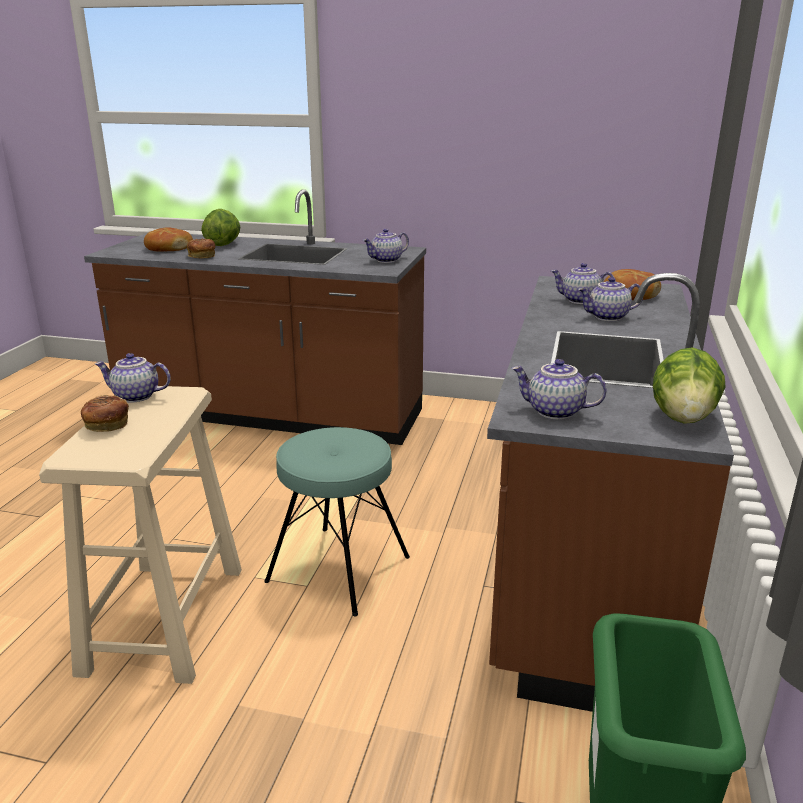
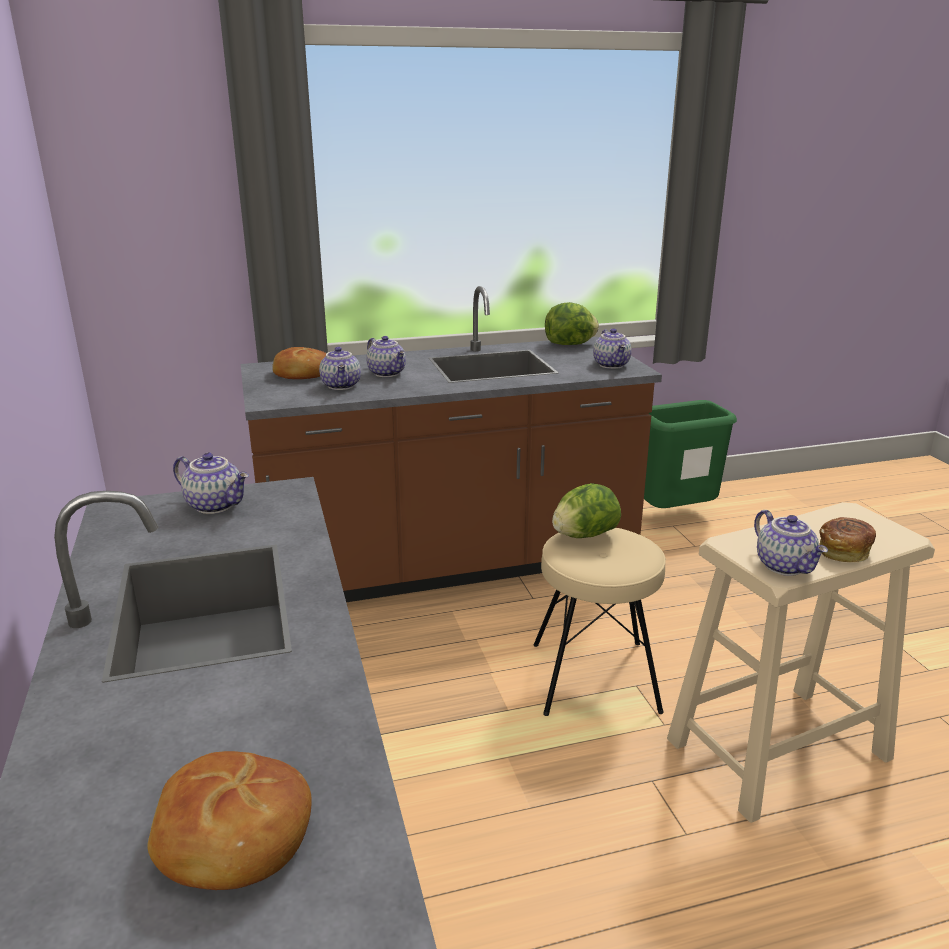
camera: 120 degrees left, 0 degrees up
bread [187,239,215,259] -> none
lettuce [201,209,240,246] -> lettuce moved to [552,483,621,538]
turquoise stool [264,427,410,617] -> beige stool [533,528,666,716]

